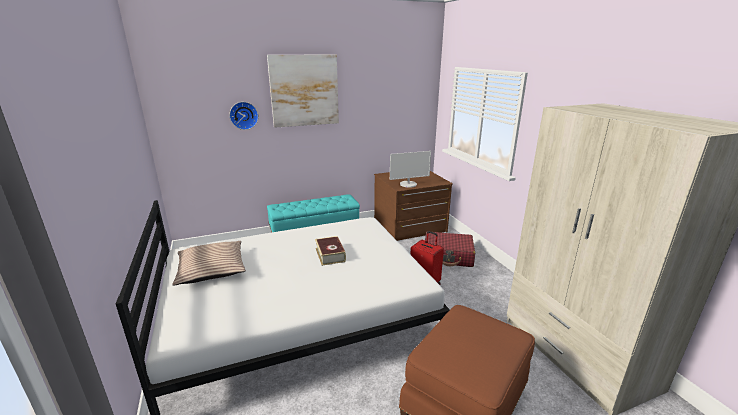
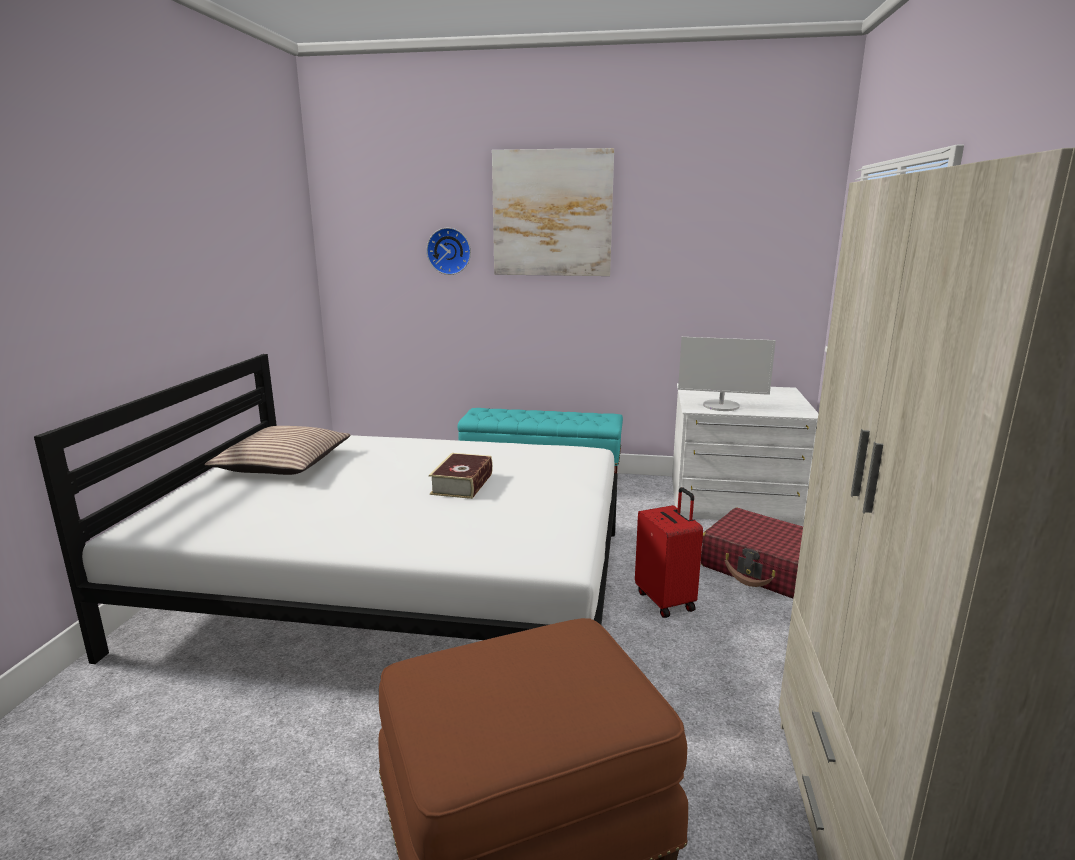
camera: 30 degrees right, 5 degrees down
brown dresser [374,171,453,241] -> white dresser [672,383,818,525]

